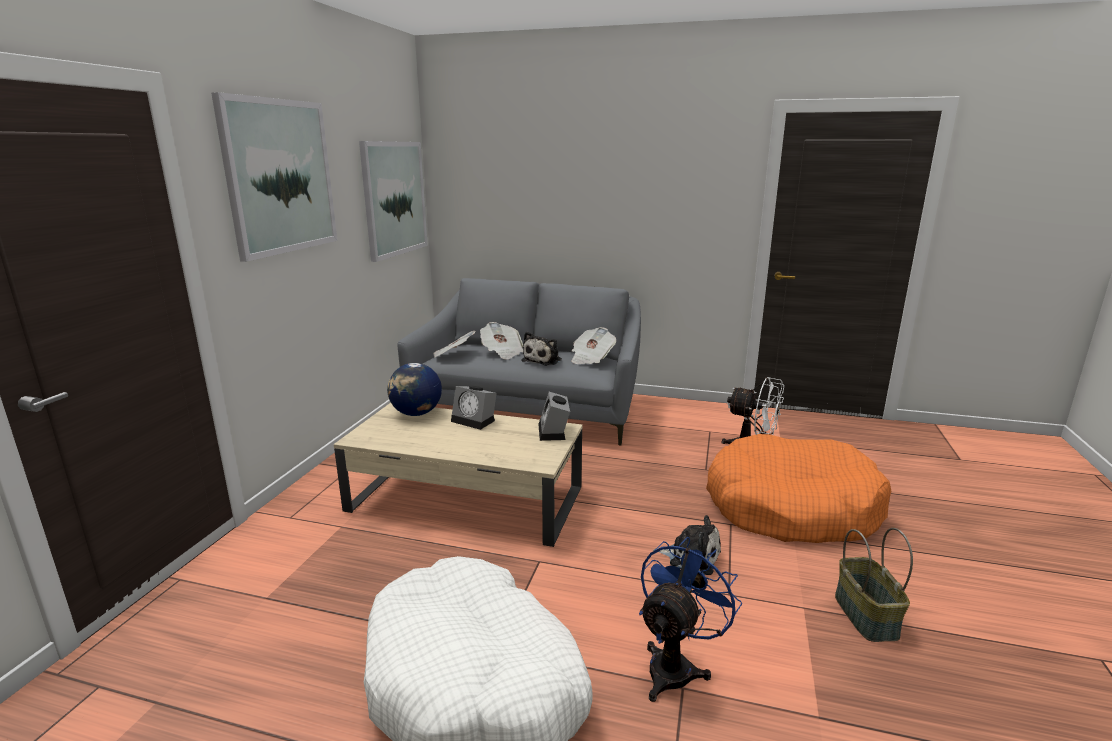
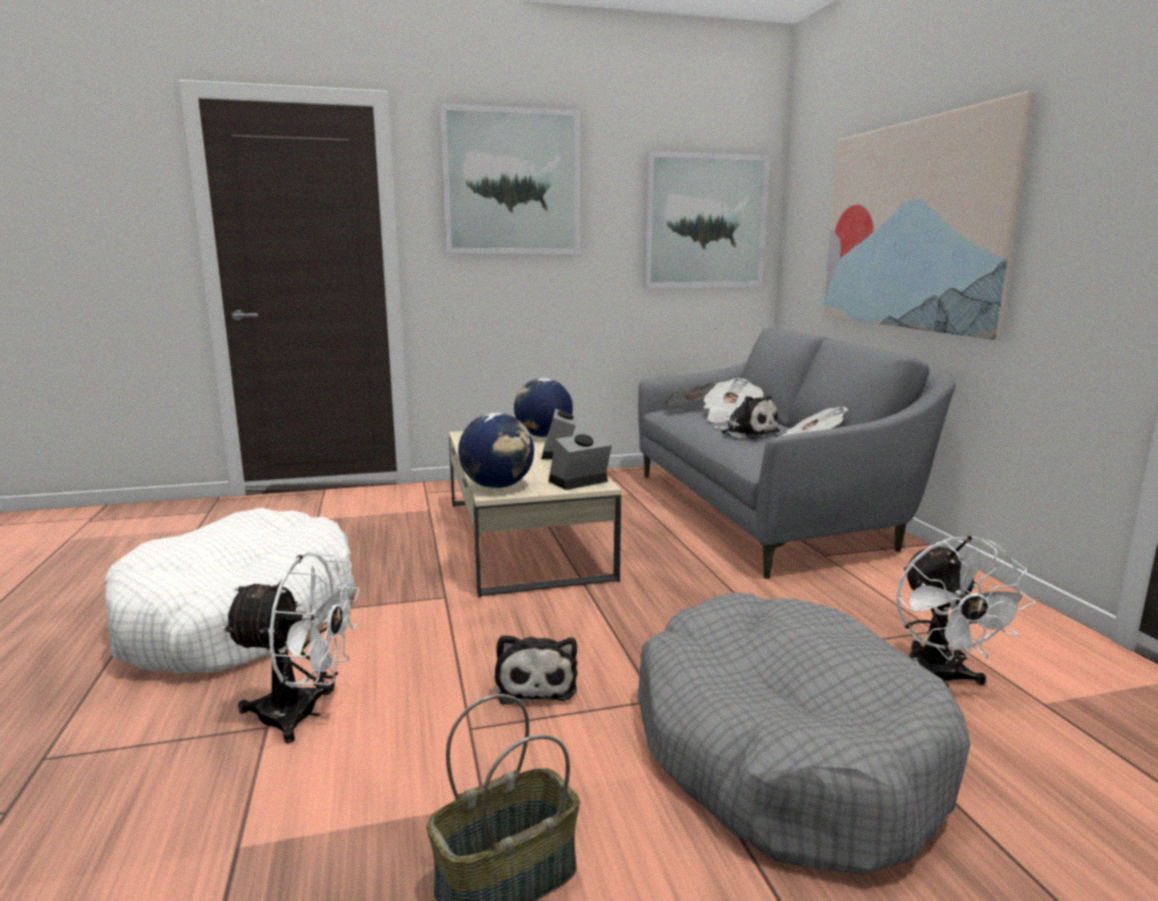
camera: 60 degrees right, 5 degrees down
plush toy [522,331,562,365] -> plush toy turned 135 degrees counterclockwise [713,395,780,439]
blue fan [639,537,742,702] -> white fan [221,552,360,744]
orange dog bed [706,434,891,543] -> grey dog bed [638,593,970,874]
none -> globe [458,413,534,488]
none -> picture [823,91,1036,340]

